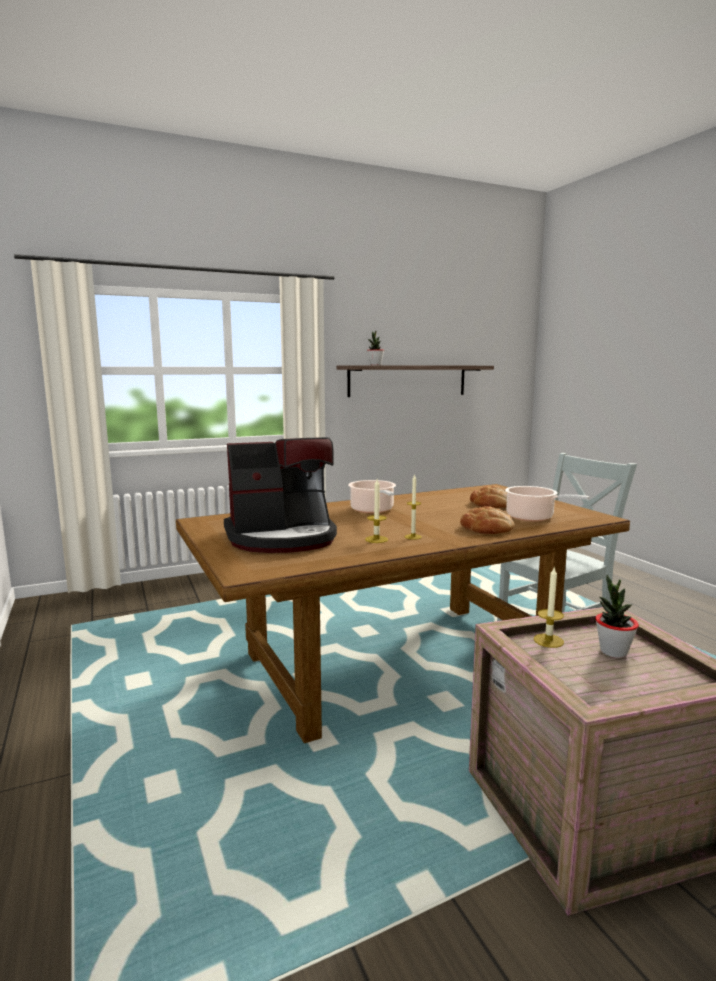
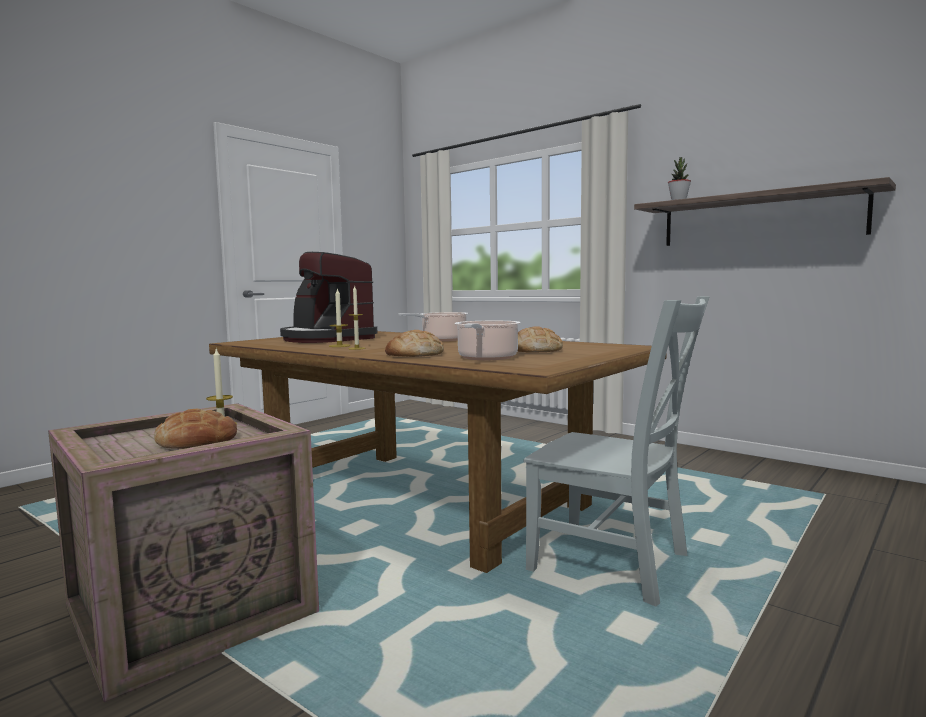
camera: 65 degrees right, 5 degrees down
potted plant [595,574,639,658] -> bread [154,409,237,449]

